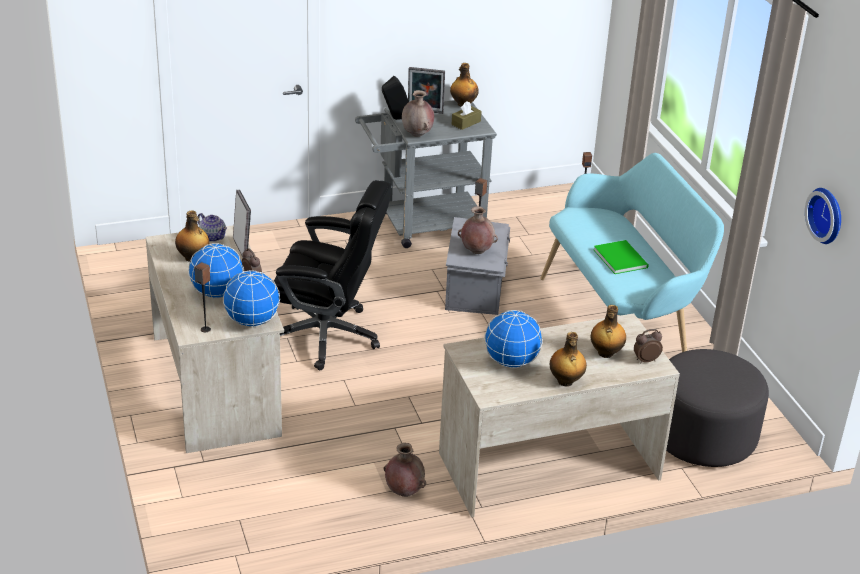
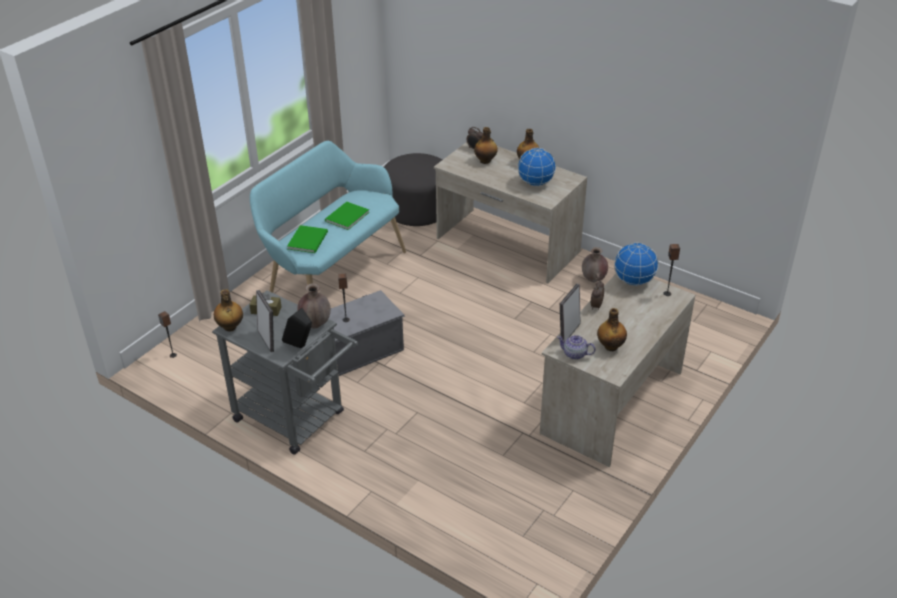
camera: 125 degrees left, 5 degrees up
globe [188,243,244,298] -> none
teapot [197,213,227,242] -> teapot turned 75 degrees counterclockwise [557,335,596,360]
black office chair [273,180,391,371] -> none
brown vase [458,206,498,254] -> none
wall clock [805,188,841,244] -> none
none -> green book [287,225,328,253]

